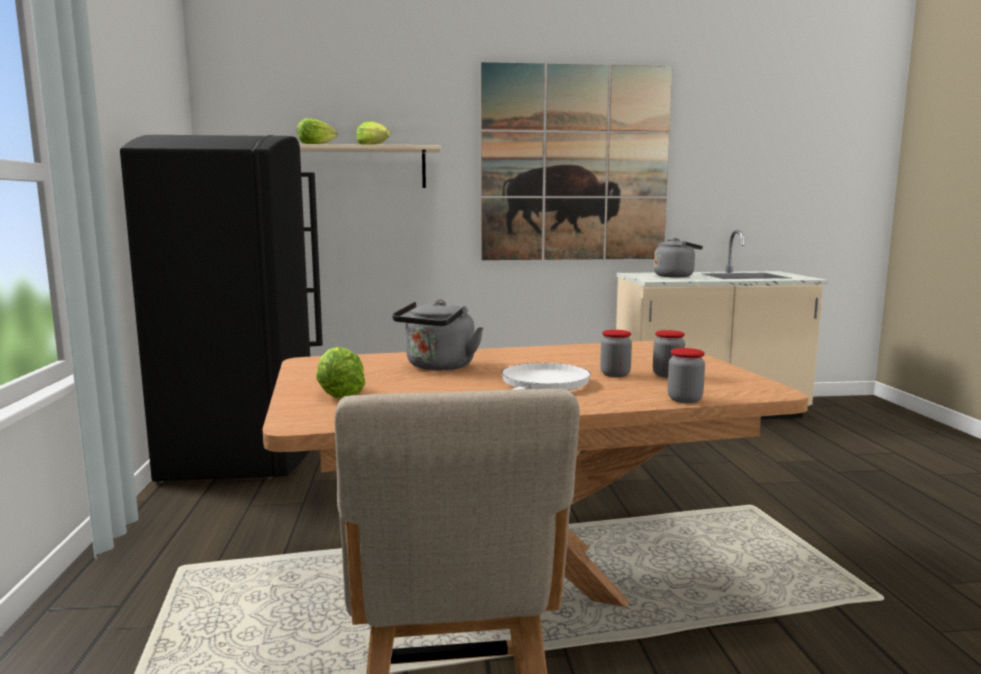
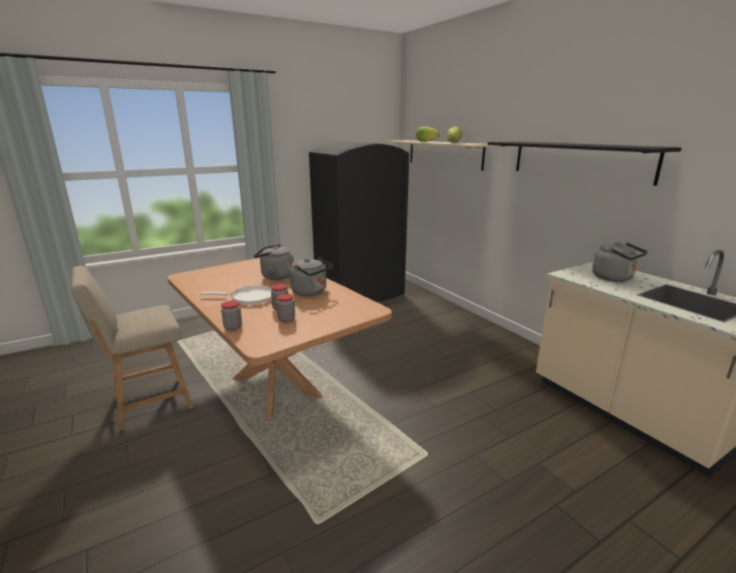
camera: 65 degrees right, 10 degrees up
lettuce [316,347,365,398] -> none
picture [481,62,673,260] -> black shelf [488,141,681,186]
none -> grey kettle [290,257,333,296]

